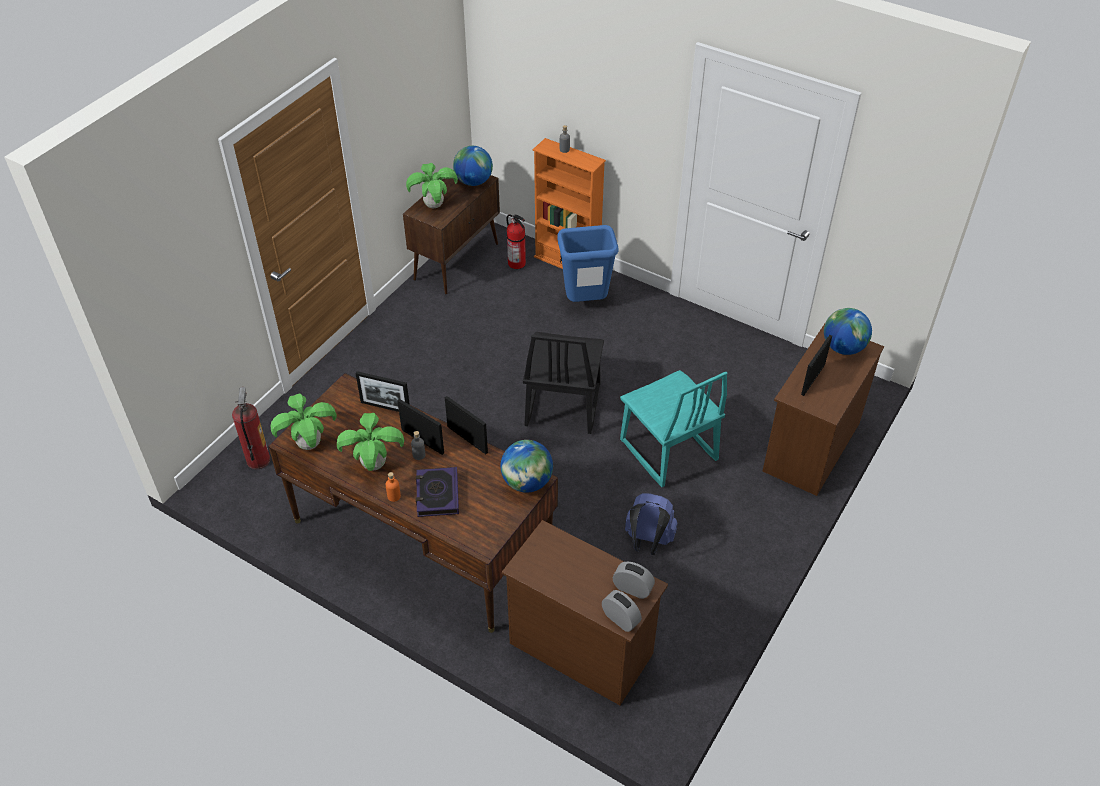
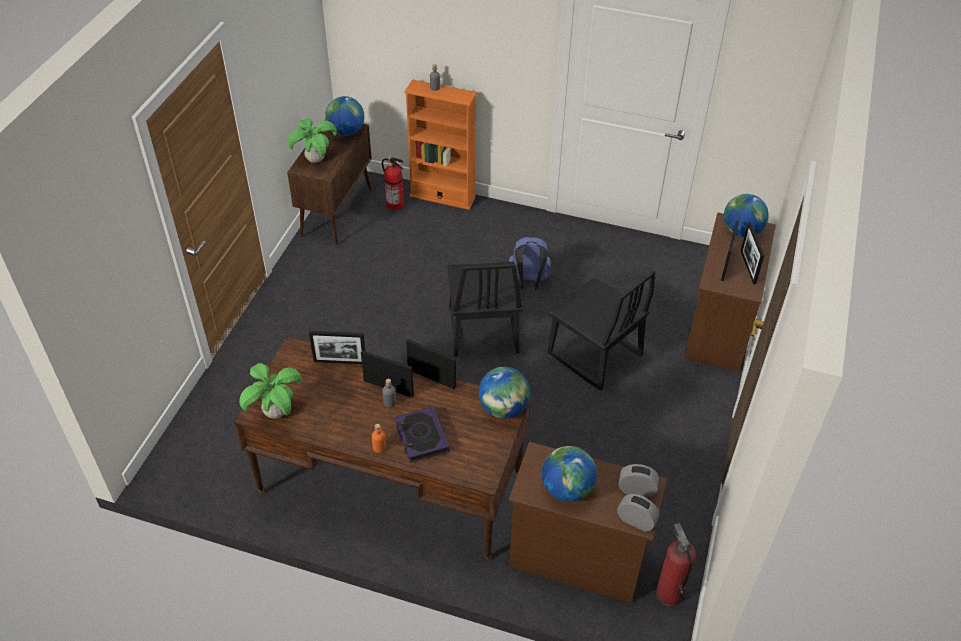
camera: 15 degrees left, 0 degrees up
fire extinguisher [232,387,271,469] -> fire extinguisher moved to [656,523,696,606]
potted plant [337,413,404,471] -> none
blue trash can [557,225,618,302] -> none
turquoise chair [620,370,727,487] -> black chair [548,270,656,390]
blue backpack [625,493,677,555] -> blue backpack moved to [509,237,551,290]
none -> globe [542,446,597,502]
none -> picture frame [741,222,765,284]

